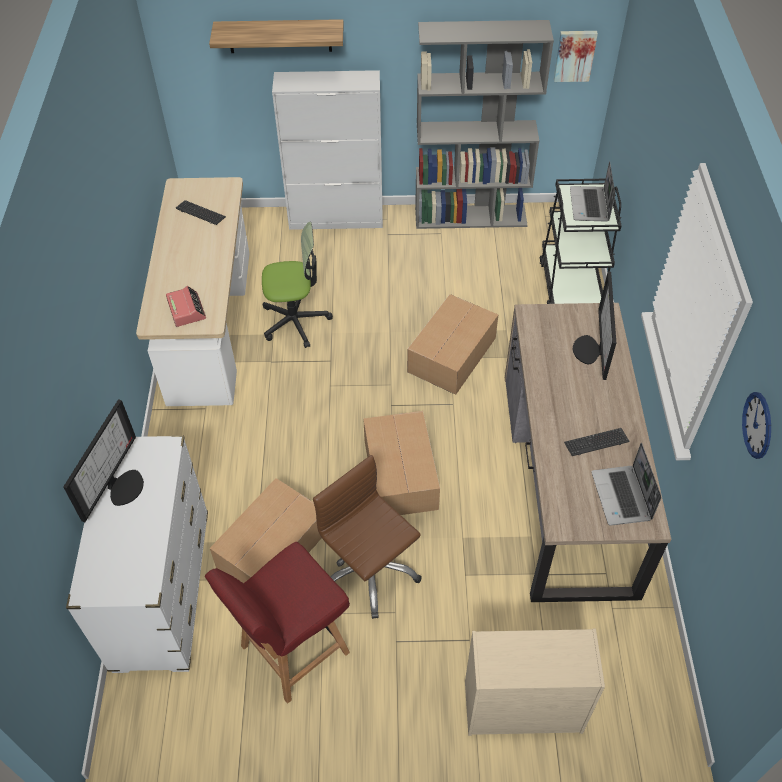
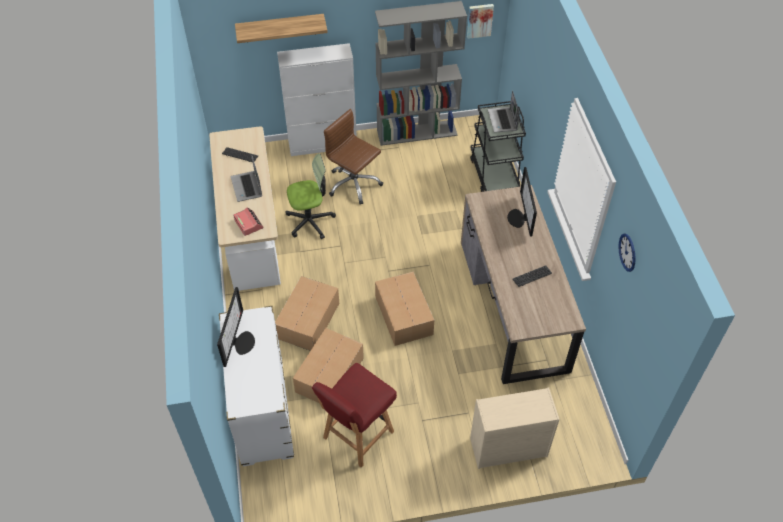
camera: 10 degrees left, 0 degrees up
brown office chair [313,455,422,619] -> brown office chair moved to [324,109,383,204]
cardboard box [407,294,498,395] -> cardboard box moved to [275,276,339,351]
laptop [591,443,661,526] -> laptop moved to [231,156,262,202]

